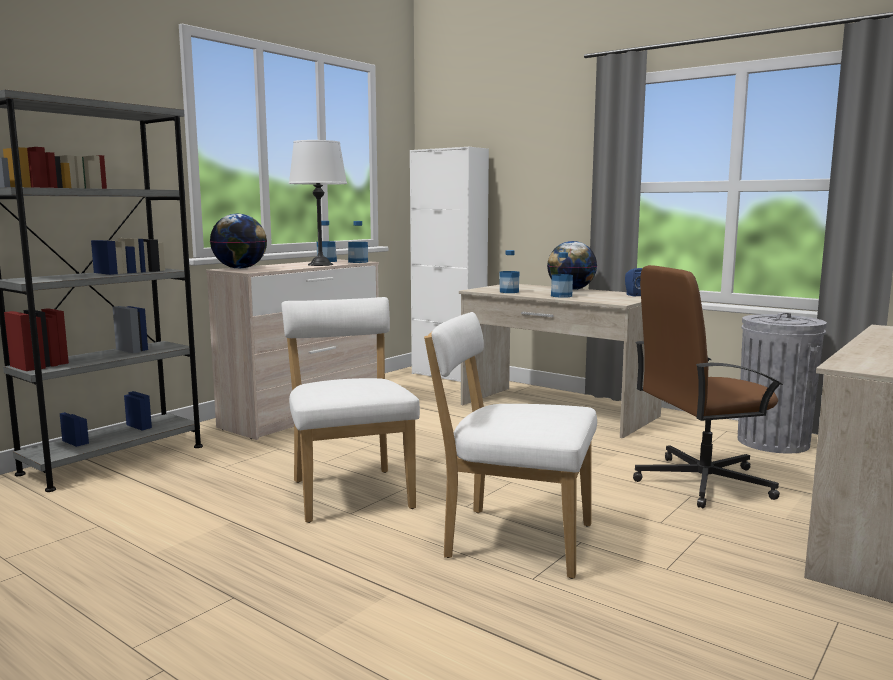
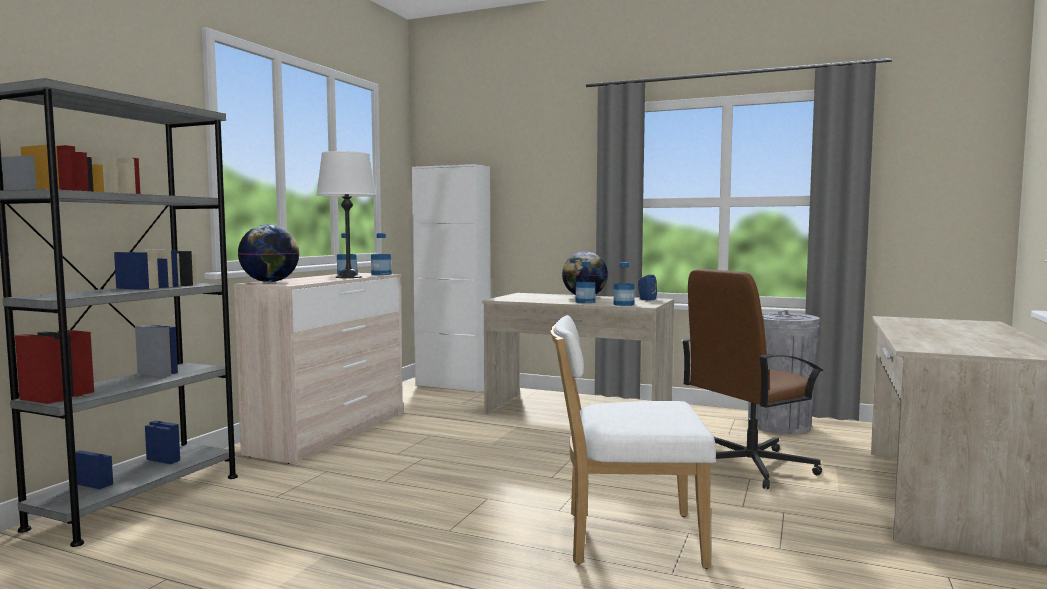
camera: 15 degrees left, 5 degrees down
white chair [282,297,420,523] -> none
bottle [499,250,519,293] -> bottle moved to [613,262,634,306]

